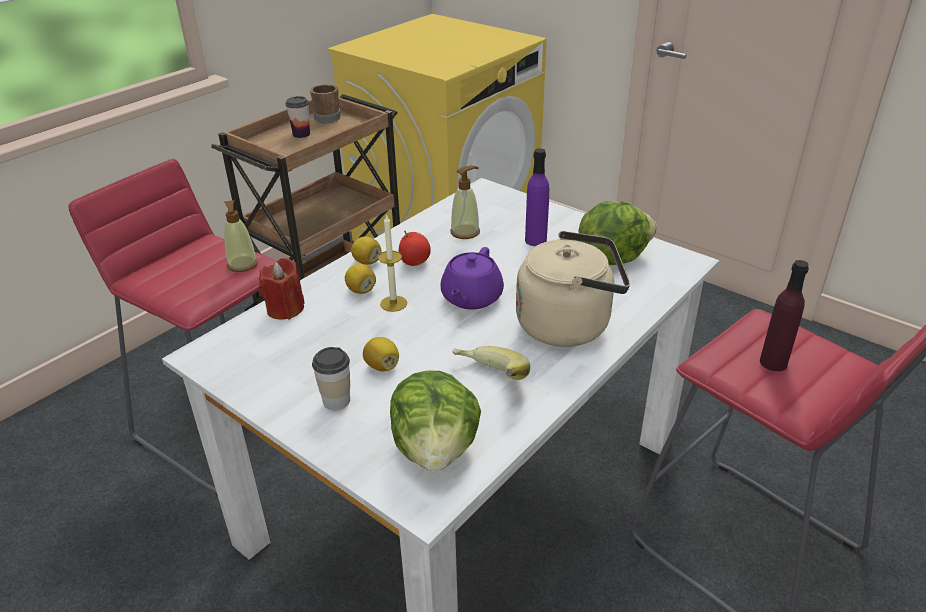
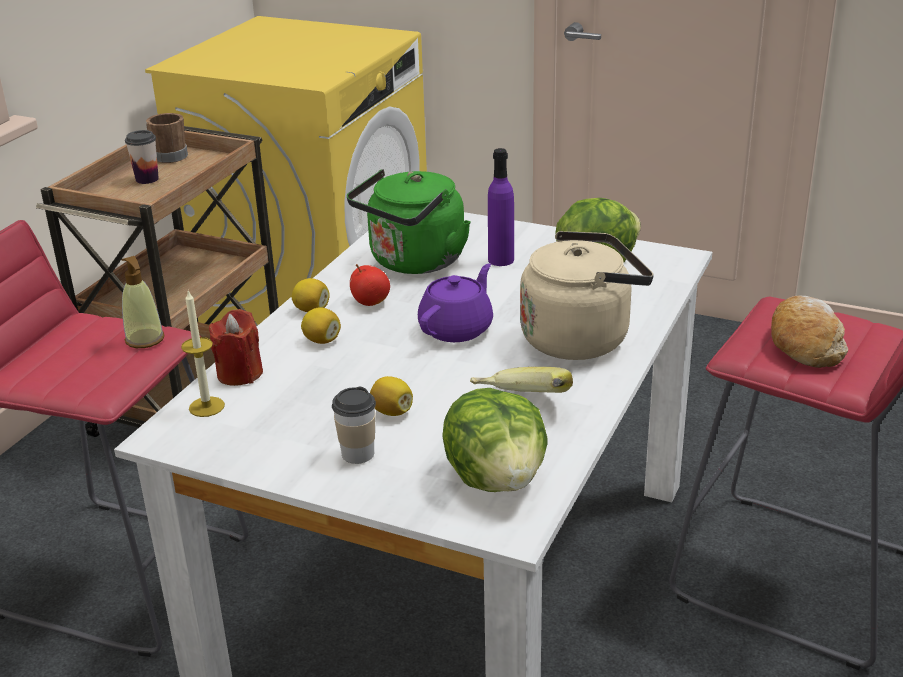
camera: 15 degrees left, 5 degrees down
candle [378,214,407,312] -> candle moved to [181,291,225,417]
purple teapot [441,247,504,310] -> purple teapot turned 150 degrees counterclockwise [418,263,493,342]
soap dispenser [451,166,480,239] -> green kettle [347,169,471,274]
purple bottle [760,260,809,371] -> bread [771,296,848,368]

